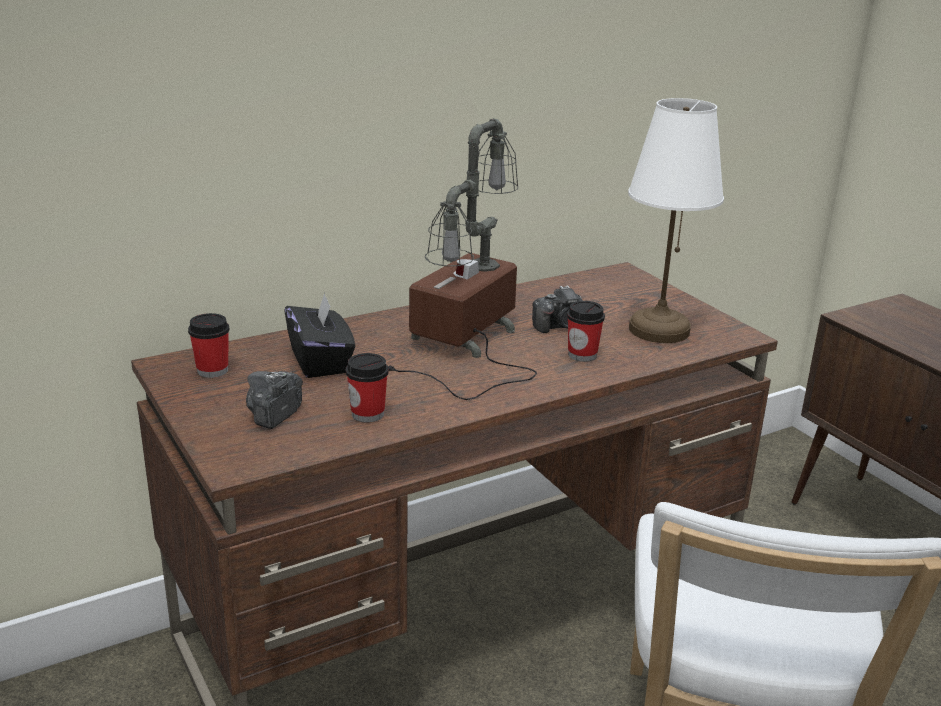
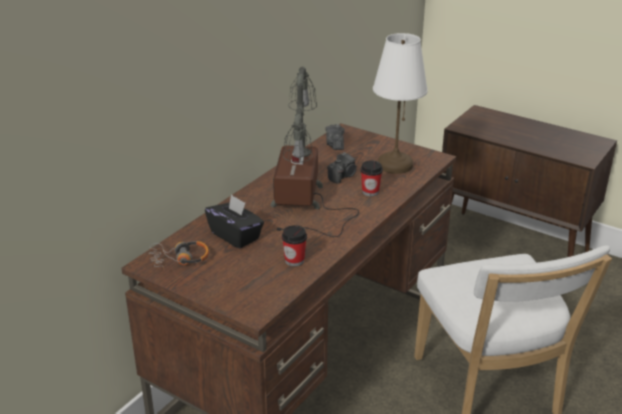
camera: 25 degrees left, 5 degrees up
cup [188,313,229,378] -> headphones [149,241,209,269]
camera [246,371,303,429] -> camera moved to [326,124,345,150]

